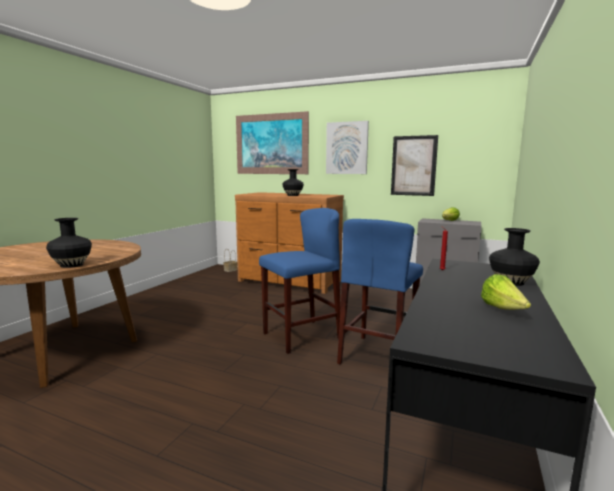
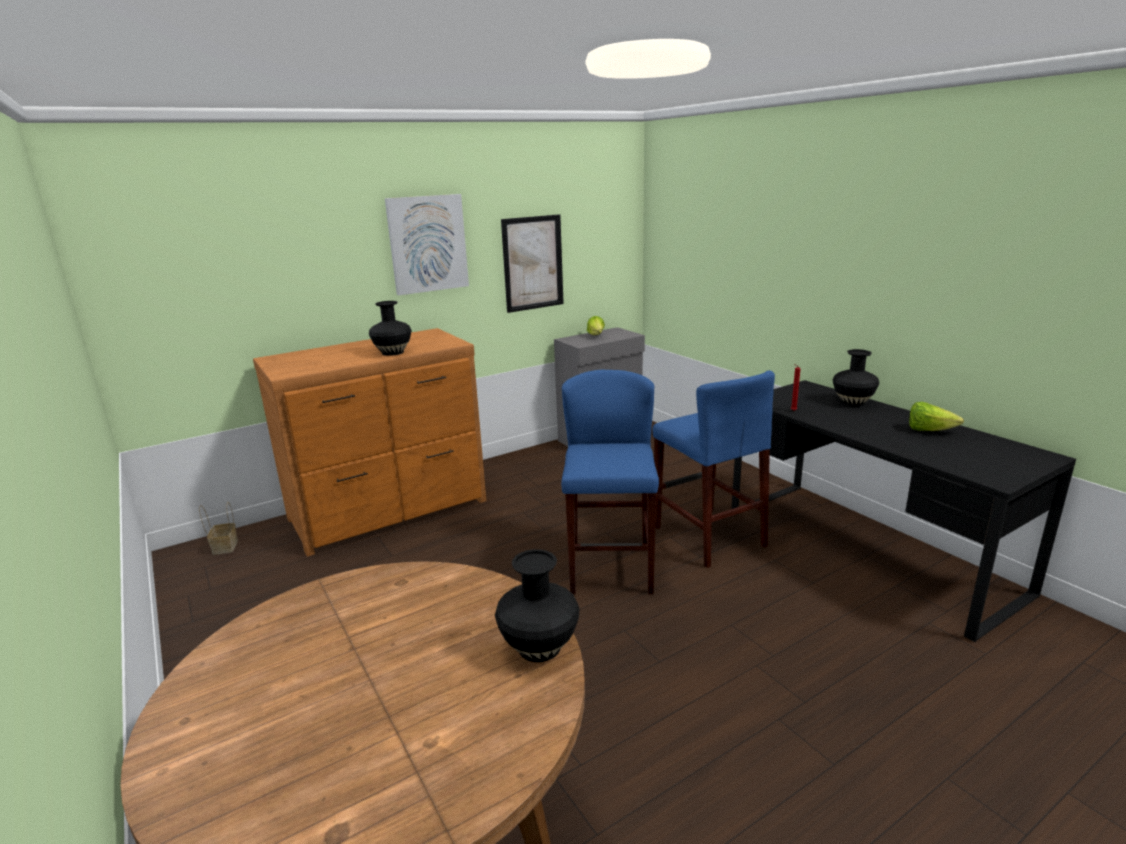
camera: 55 degrees left, 10 degrees up
picture [236,111,309,174] -> none

